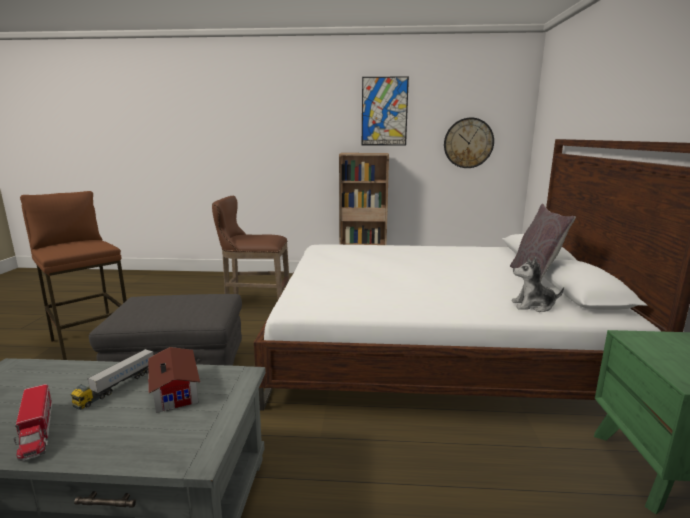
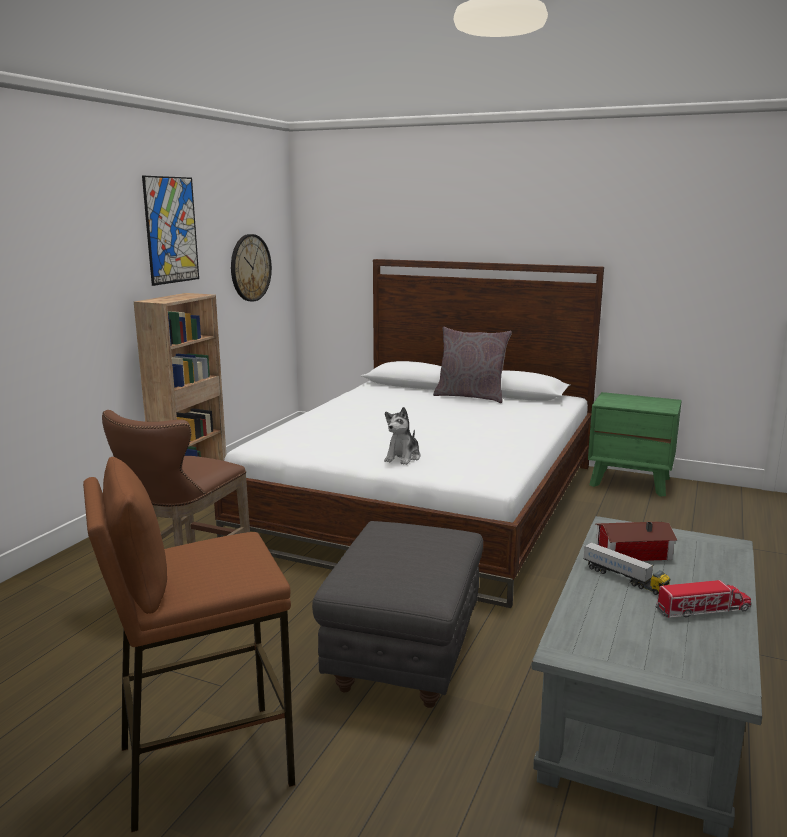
camera: 70 degrees left, 0 degrees up
plush toy [512,257,564,312] -> plush toy moved to [384,407,421,465]

